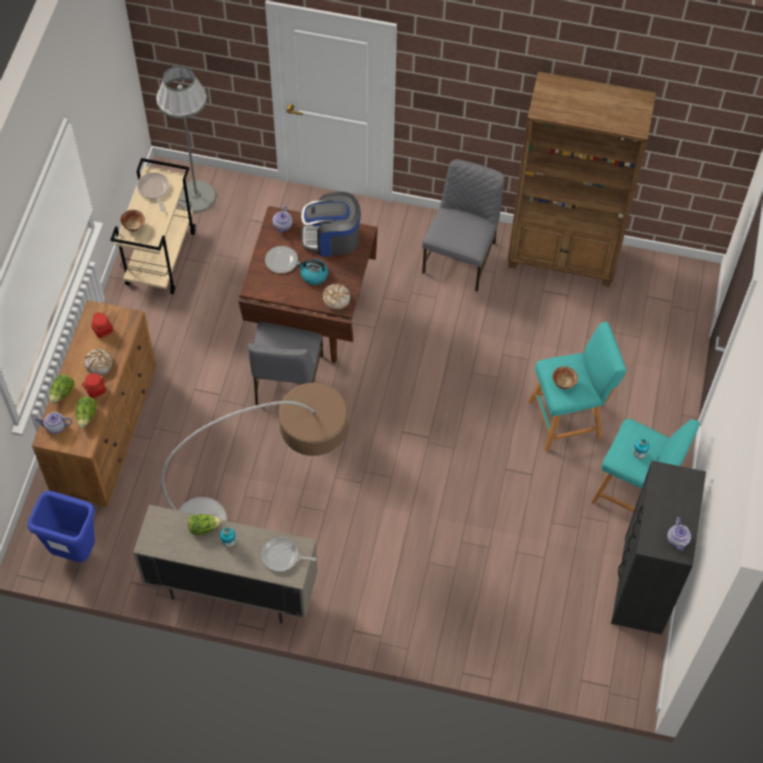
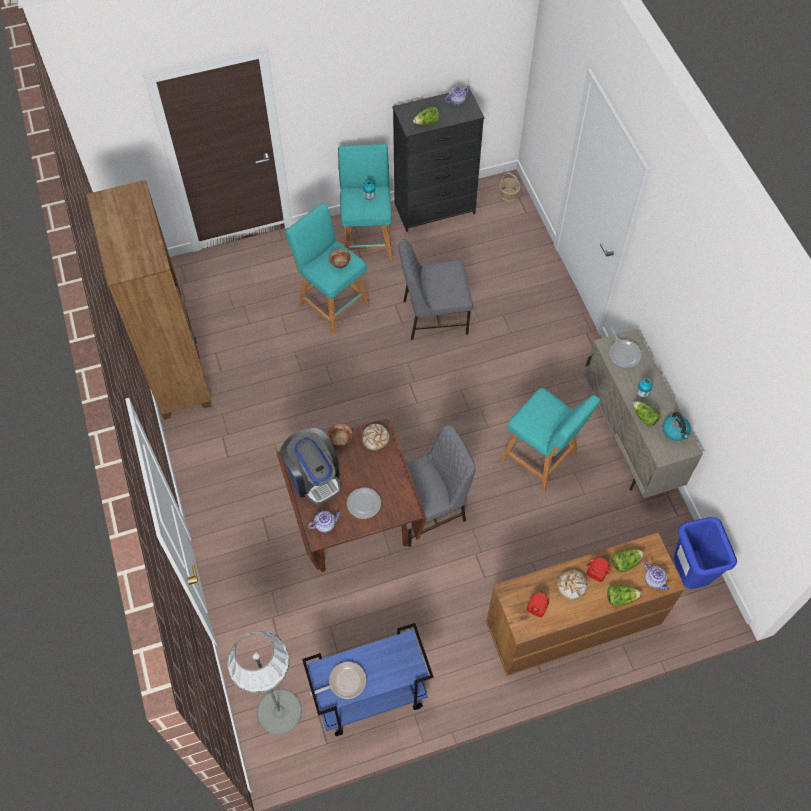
camera: 120 degrees left, 0 degrees up
beige cart [110,158,196,294] -> blue cart [302,623,434,736]
bowl [120,210,145,231] -> bowl moved to [327,424,352,447]
frying pan [137,172,169,211] -> frying pan turned 150 degrees counterclockwise [310,662,366,699]
floor lamp [161,383,348,521] -> turquoise stool [501,388,601,492]
kettle [296,259,328,285] -> kettle moved to [663,412,691,441]
grey chair [422,159,505,292] -> grey chair moved to [399,239,473,340]
none -> lettuce [413,107,440,125]
none -> basket [499,172,520,202]

